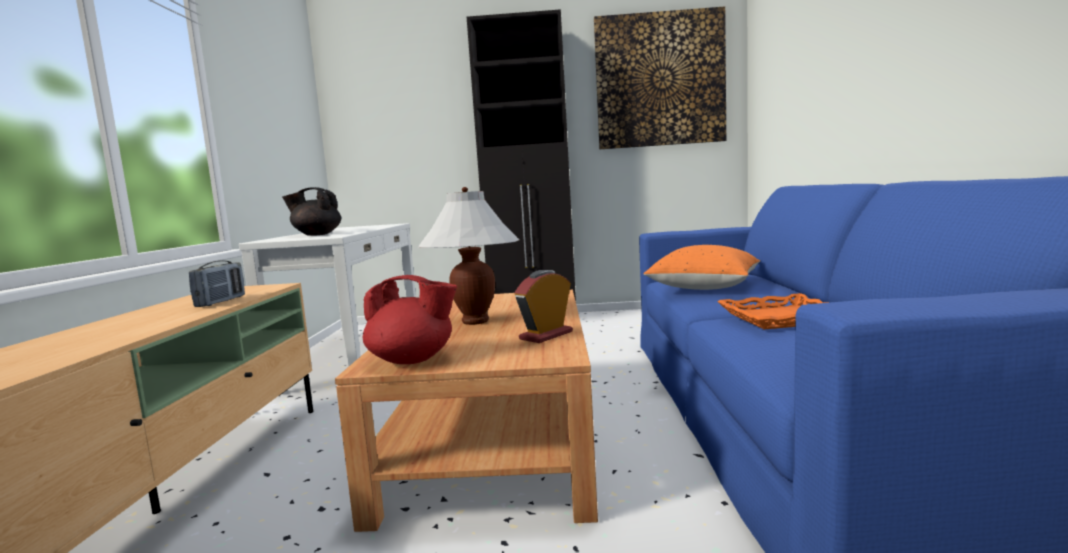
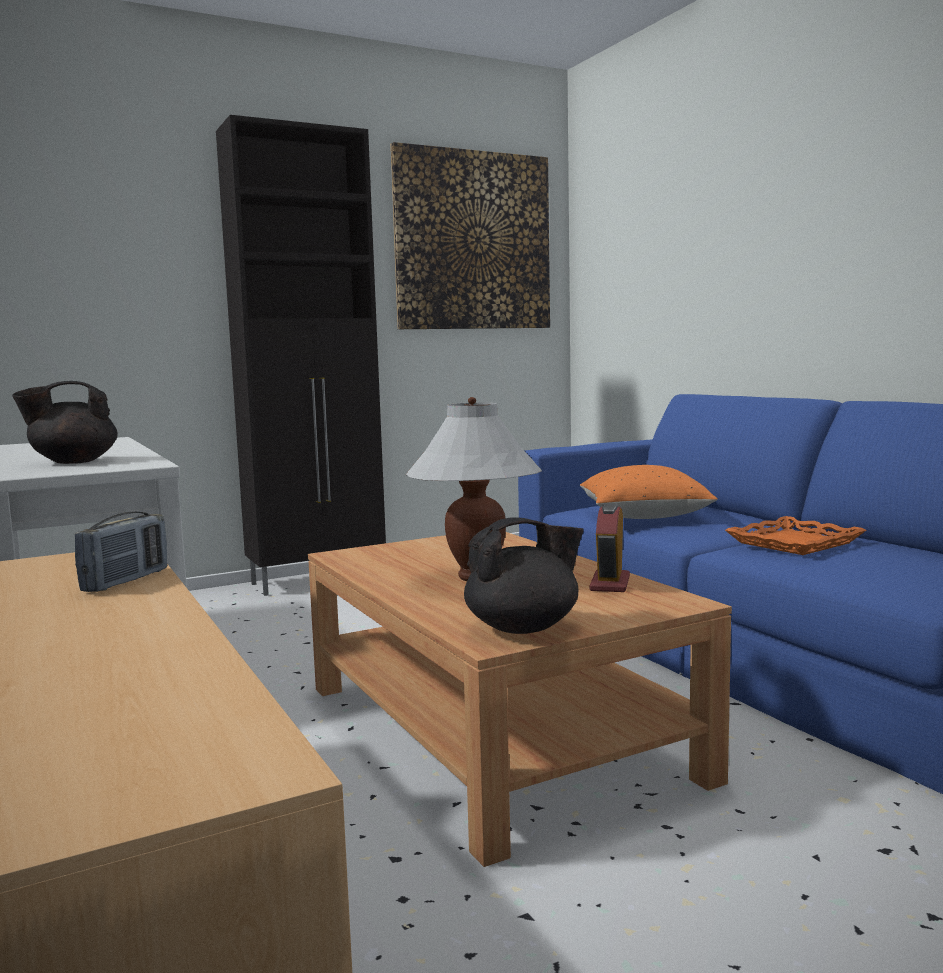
camera: 30 degrees left, 0 degrees up
radio [189,260,245,307] -> radio turned 45 degrees clockwise [75,512,167,592]
red teapot [363,275,457,364] -> black teapot [464,518,584,634]

